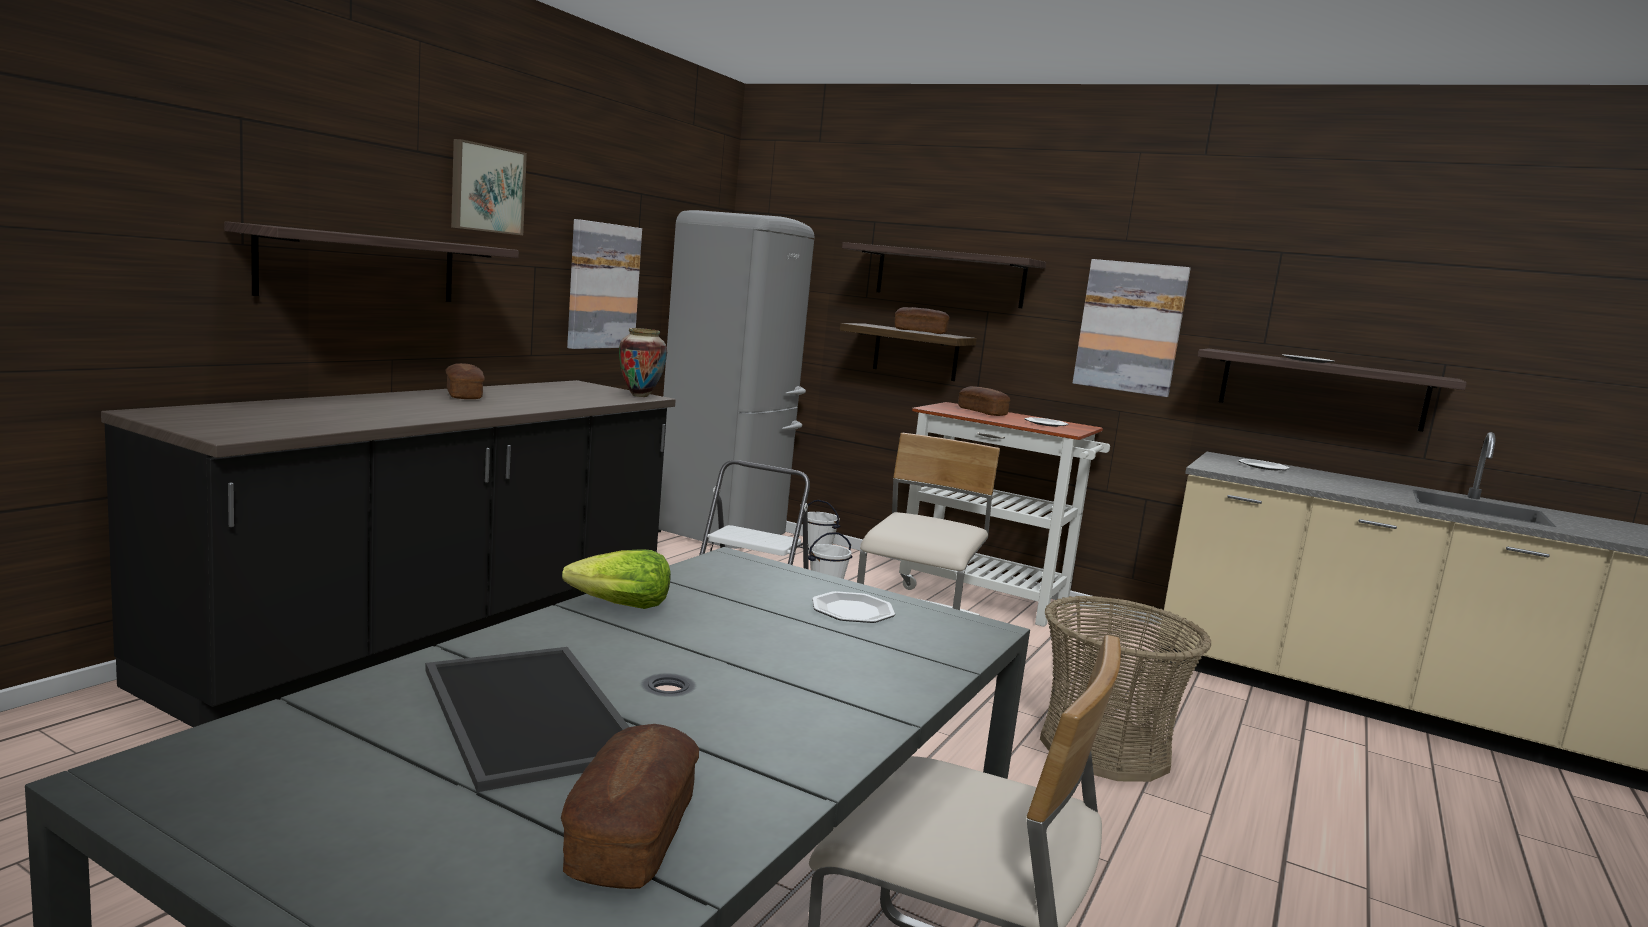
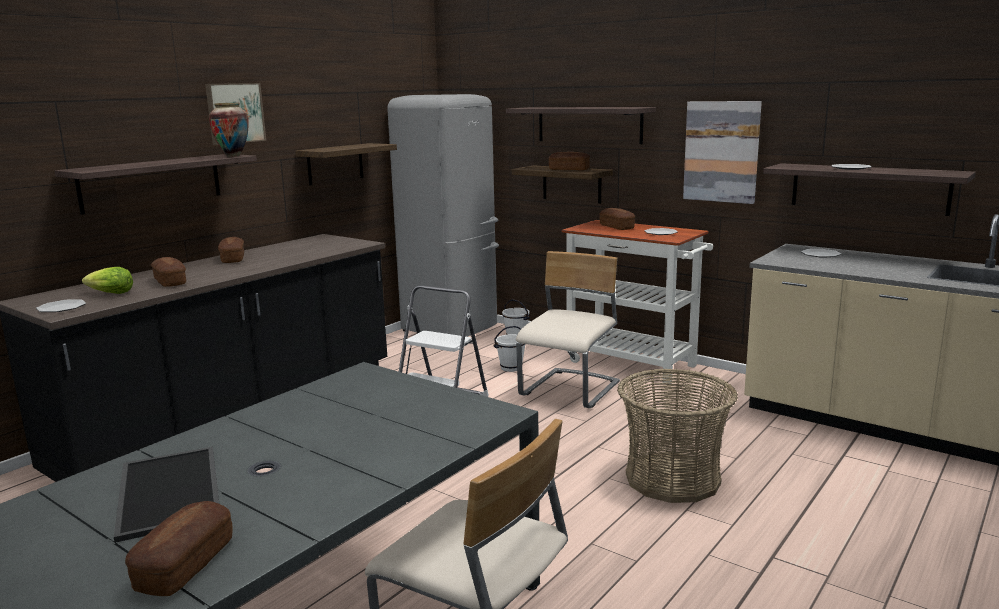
camera: 10 degrees right, 5 degrees up
lettuce [562,549,671,609] -> lettuce moved to [82,267,133,294]
picture [567,219,642,349] -> shelf [295,143,397,185]
vase [619,328,667,397] -> vase moved to [209,103,249,157]
plate [812,591,895,623] -> plate moved to [36,300,86,312]
none -> bread [151,257,186,287]

